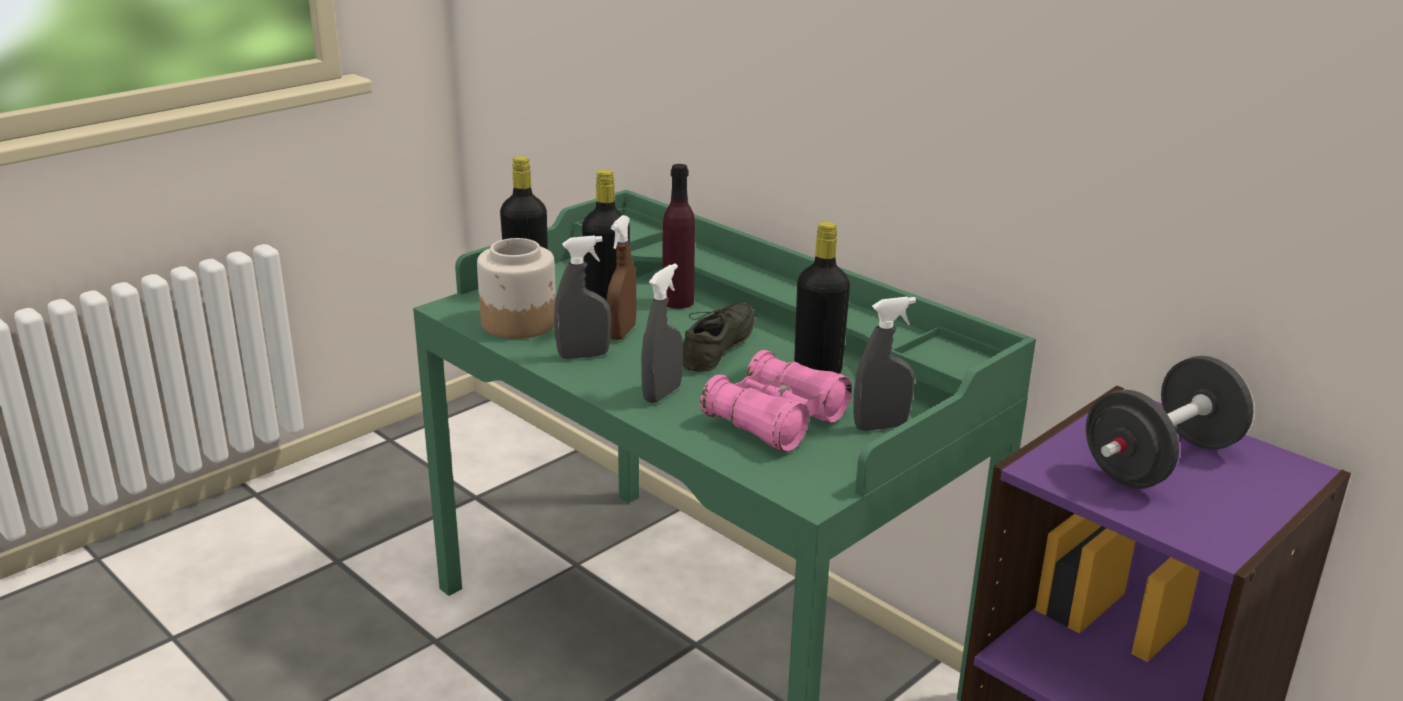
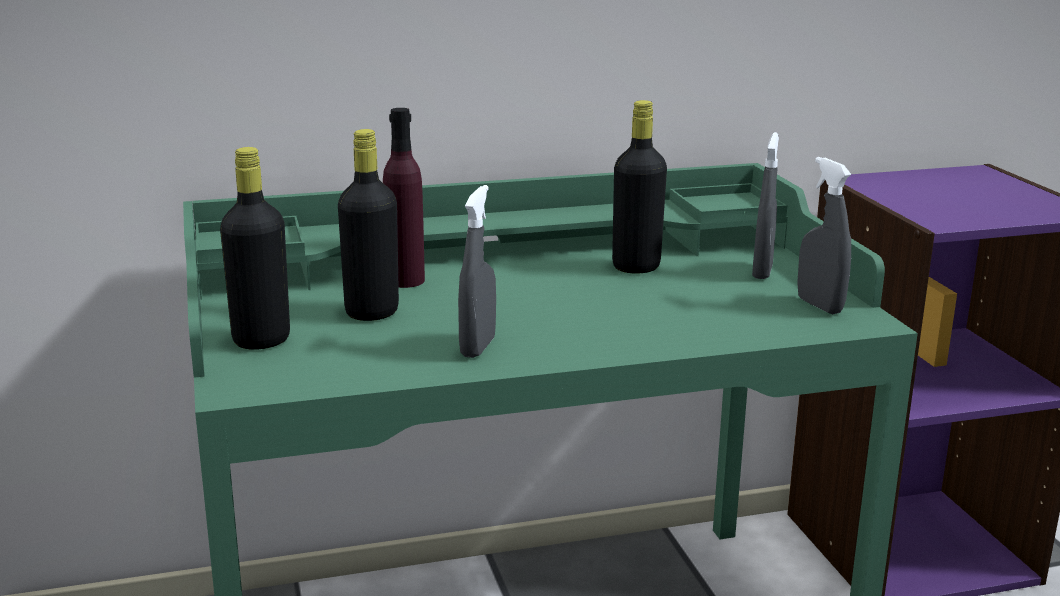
camera: 60 degrees left, 5 degrees down
jar [477,238,556,339] -> none
brown spray bottle [607,215,636,340] -> none
grey spray bottle [641,263,683,403] -> grey spray bottle moved to [797,157,851,314]
grey shoe [683,302,755,372] -> none
pink binoculars [700,350,852,452] -> none
black dumbbell [1086,356,1253,489] -> none

